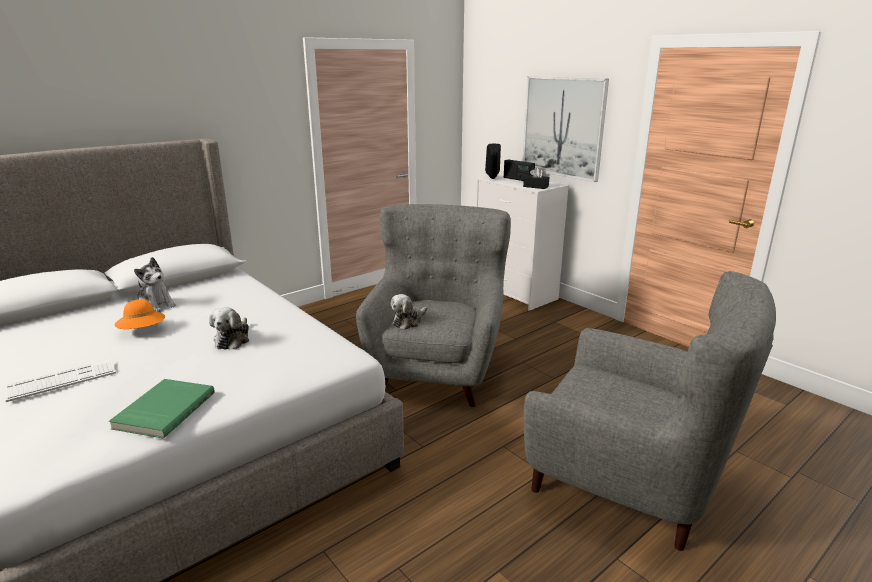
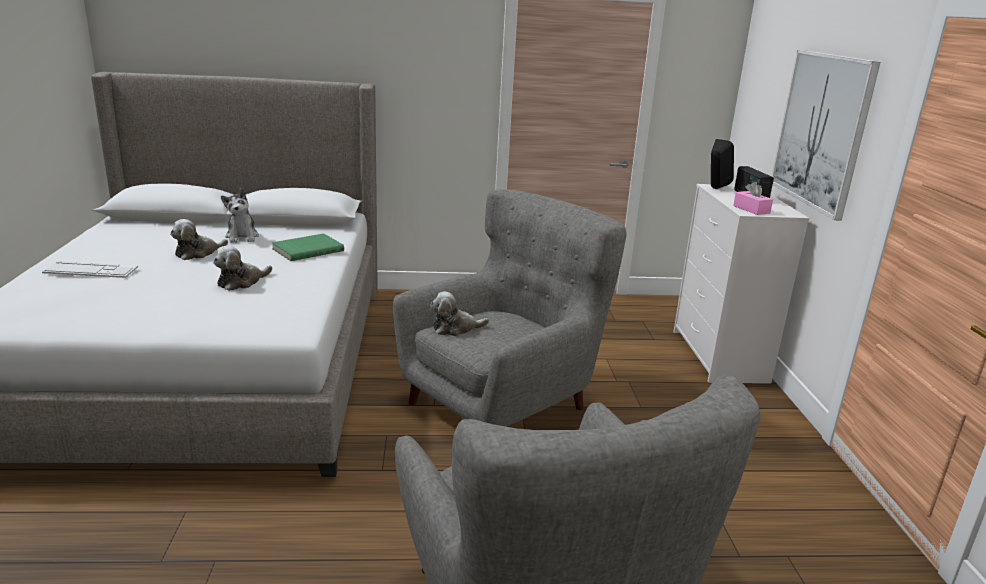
camera: 35 degrees right, 0 degrees up
green book [109,379,215,439] -> green book moved to [272,233,344,261]
orange hat [114,299,165,329] -> plush toy [170,219,228,260]
black tissue box [523,167,549,189] -> pink tissue box [733,182,773,215]

